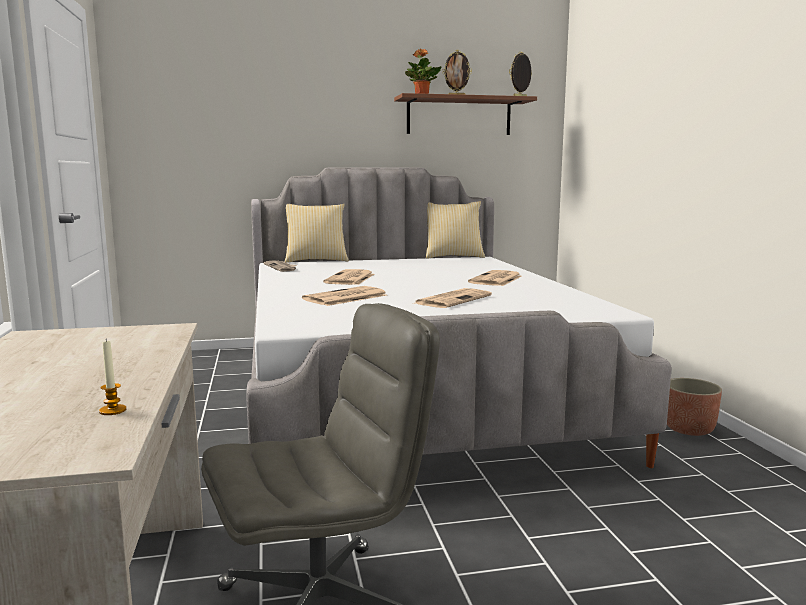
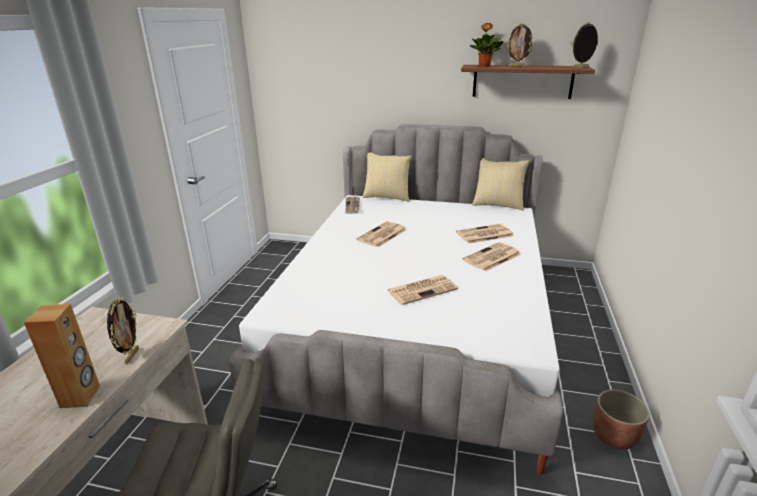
camera: 25 degrees right, 15 degrees up
candle [99,340,126,415] -> none
newspaper [302,286,387,306] -> newspaper moved to [456,224,514,244]
none -> brown speaker [24,304,100,408]
none -> picture frame [107,297,139,364]

